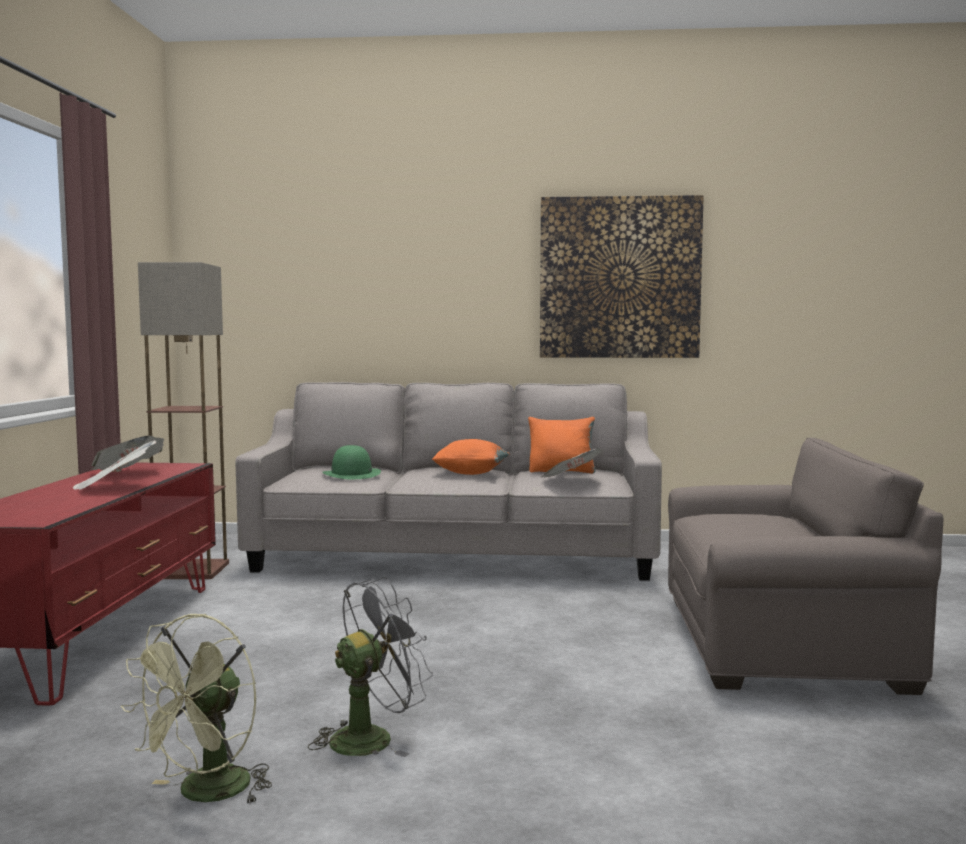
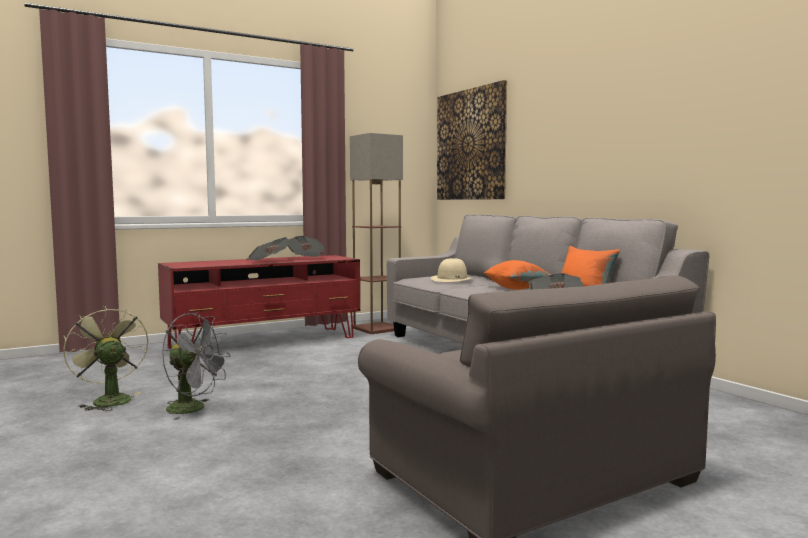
camera: 55 degrees right, 0 degrees up
green fan [121,614,272,804] -> green fan turned 60 degrees clockwise [63,306,148,411]
green hat [322,445,381,479] -> beige hat [431,258,472,282]
picture [540,195,704,358] -> picture moved to [437,80,507,200]

